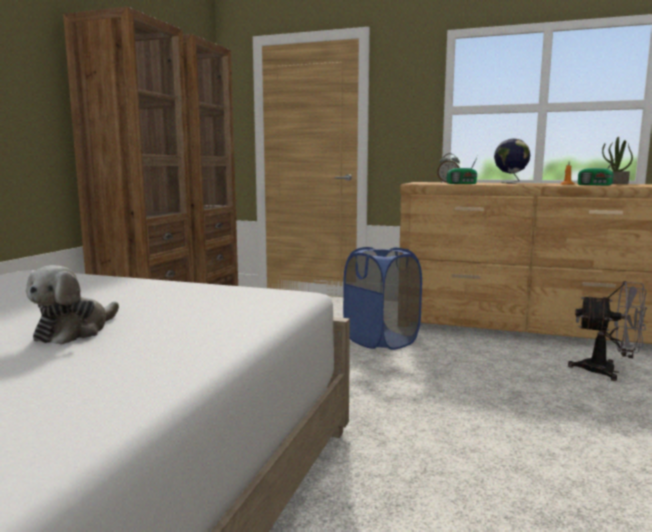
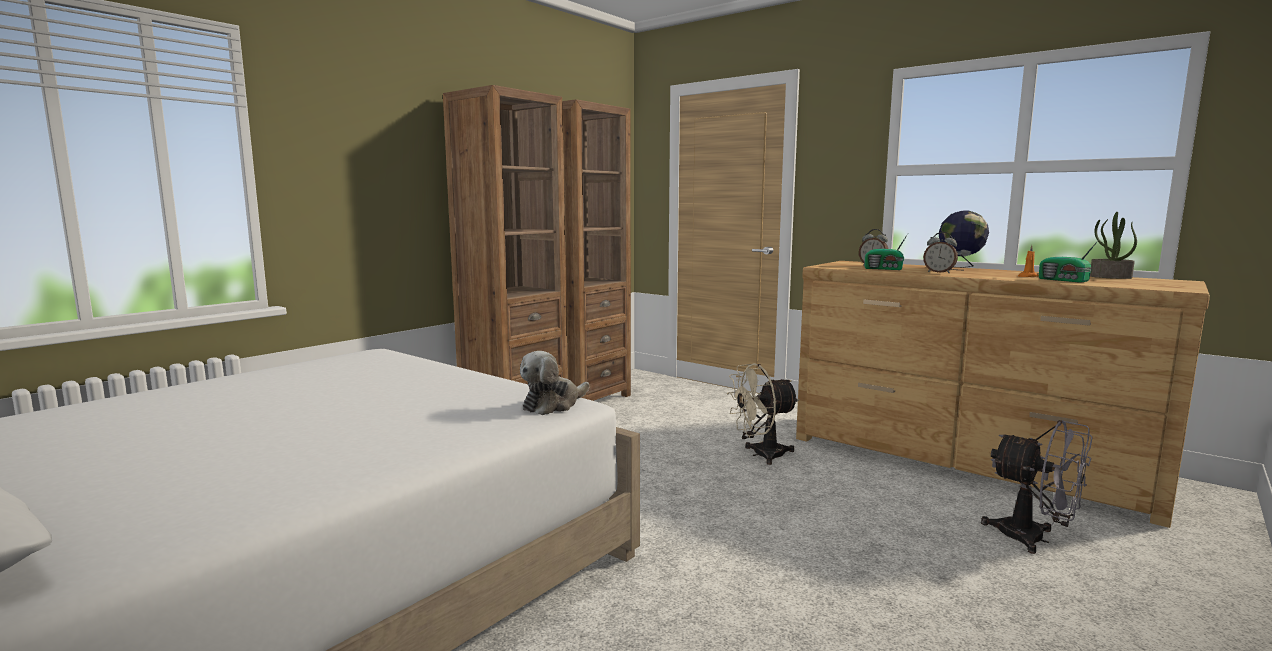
camera: 20 degrees right, 0 degrees up
plush toy [26,265,119,345] -> plush toy moved to [520,351,589,415]
blue laundry basket [343,247,422,350] -> beige fan [727,363,799,465]
none -> alarm clock [923,232,958,273]

